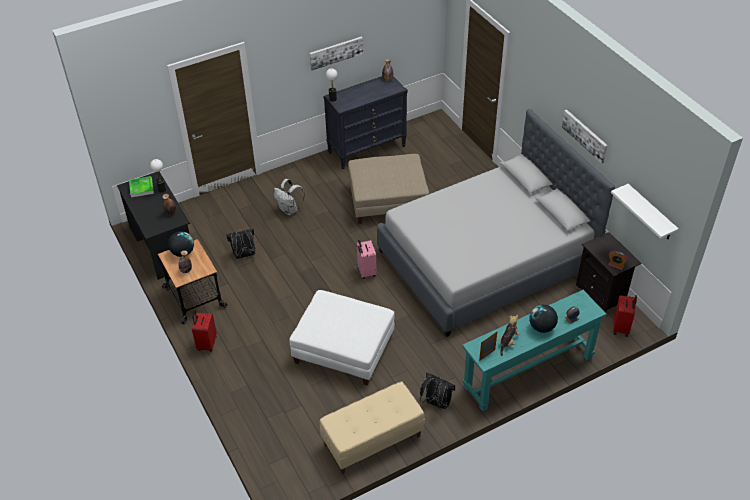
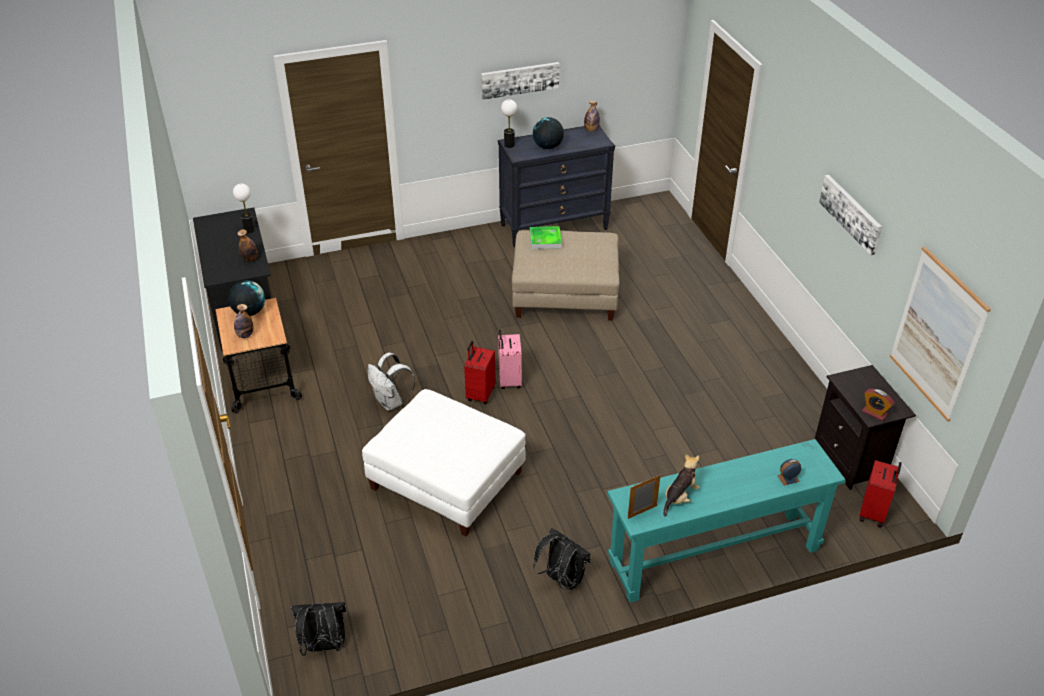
camera: 10 degrees right, 5 degrees down
tray [129,176,154,198] -> tray moved to [530,226,562,249]
red suitcase [192,310,217,352] -> red suitcase moved to [464,341,496,404]
black backpack [226,229,255,259] -> black backpack moved to [291,602,346,656]
white backpack [274,179,305,215] -> white backpack moved to [368,353,415,411]
beige bench [320,381,425,474] -> none
grey bed [377,109,615,337] -> none
globe [529,305,558,333] -> globe moved to [533,117,564,149]
white shelf [611,184,679,239] -> picture [890,246,991,422]

